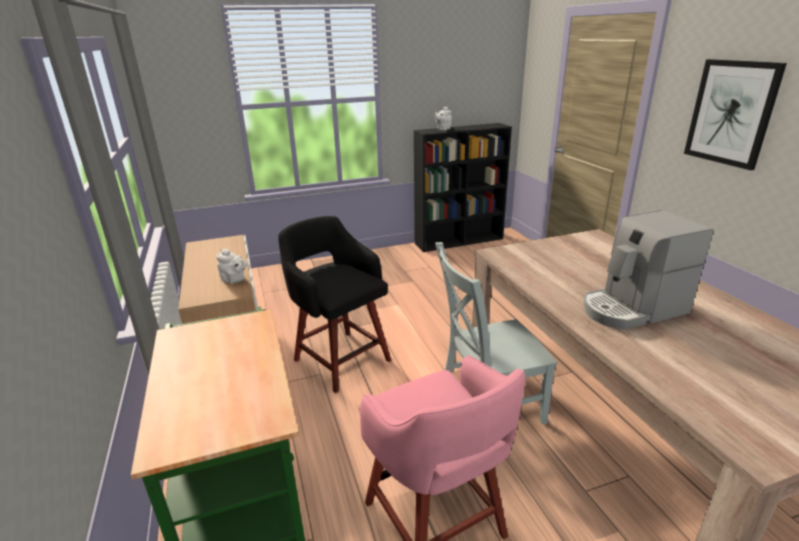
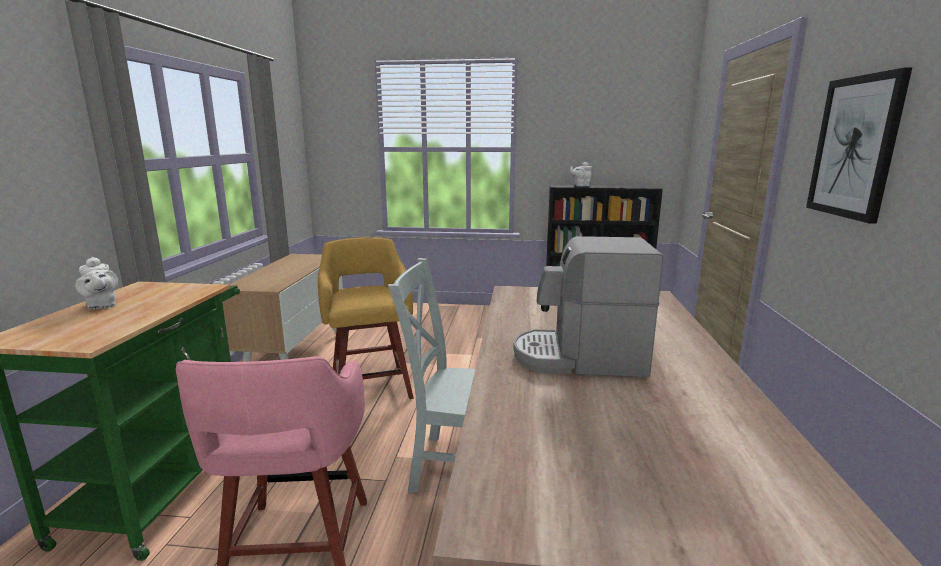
camera: 25 degrees right, 10 degrees down
white teapot [216,248,247,284] -> white teapot moved to [75,257,118,309]
black stool [278,216,391,393] -> yellow stool [318,237,414,399]

